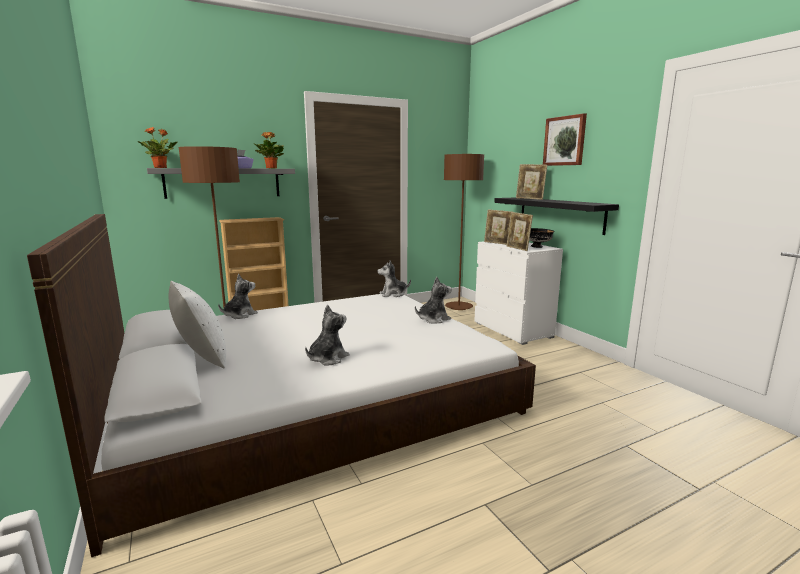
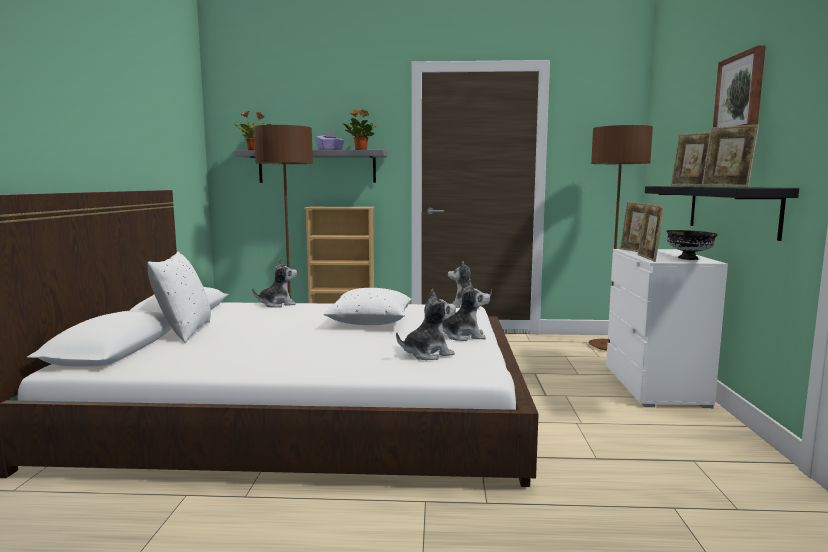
camera: 30 degrees right, 5 degrees down
plush toy [305,305,349,366] -> plush toy moved to [396,289,456,360]
none -> white pillow [324,288,412,325]
none -> picture frame [702,124,759,187]

